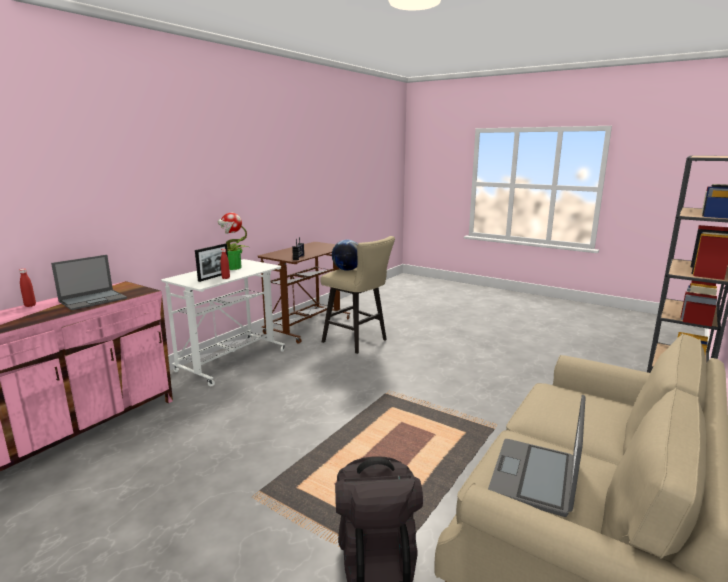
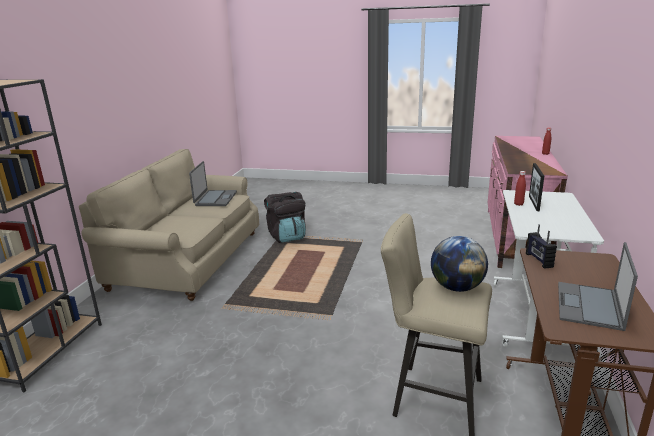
camera: 160 degrees right, 5 degrees up
laptop [51,255,127,310] -> laptop moved to [558,242,638,331]
potted plant [218,213,248,270] -> none

